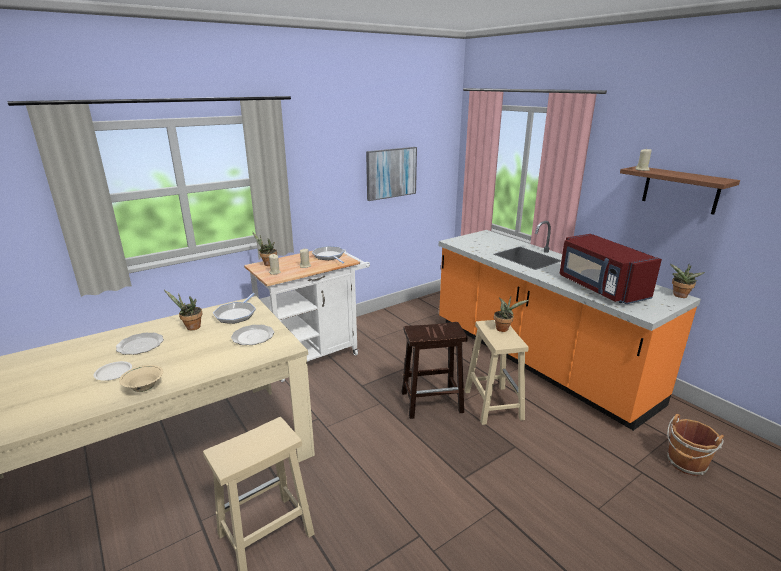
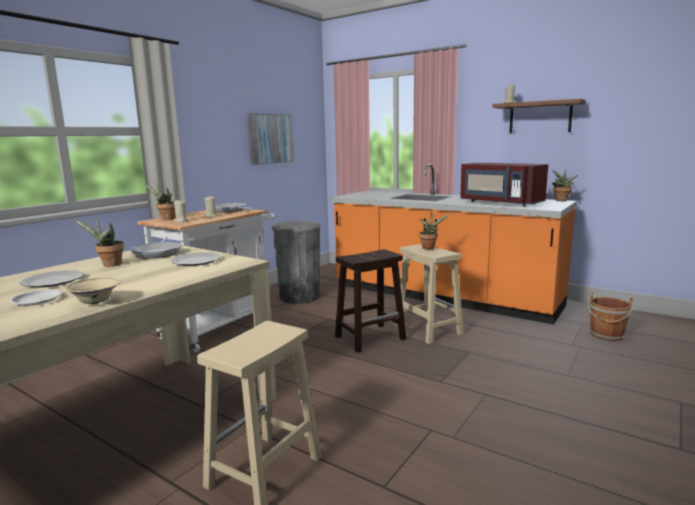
camera: 20 degrees left, 10 degrees down
none -> grey trash can [272,221,321,304]

